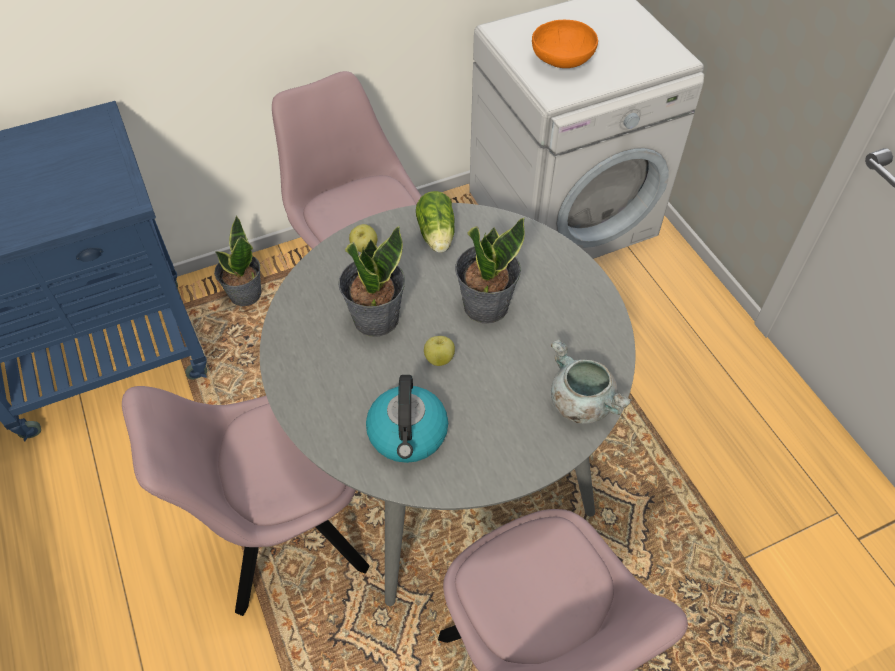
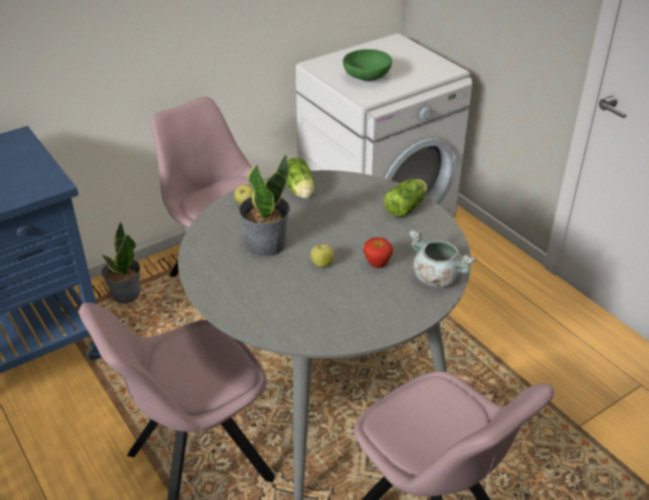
camera: 10 degrees left, 15 degrees down
kettle [366,375,448,463] -> none
potted plant [455,217,525,324] -> none
orange bowl [532,20,598,68] -> green bowl [343,49,392,81]
none -> apple [363,237,393,268]
none -> lettuce [384,179,427,217]

